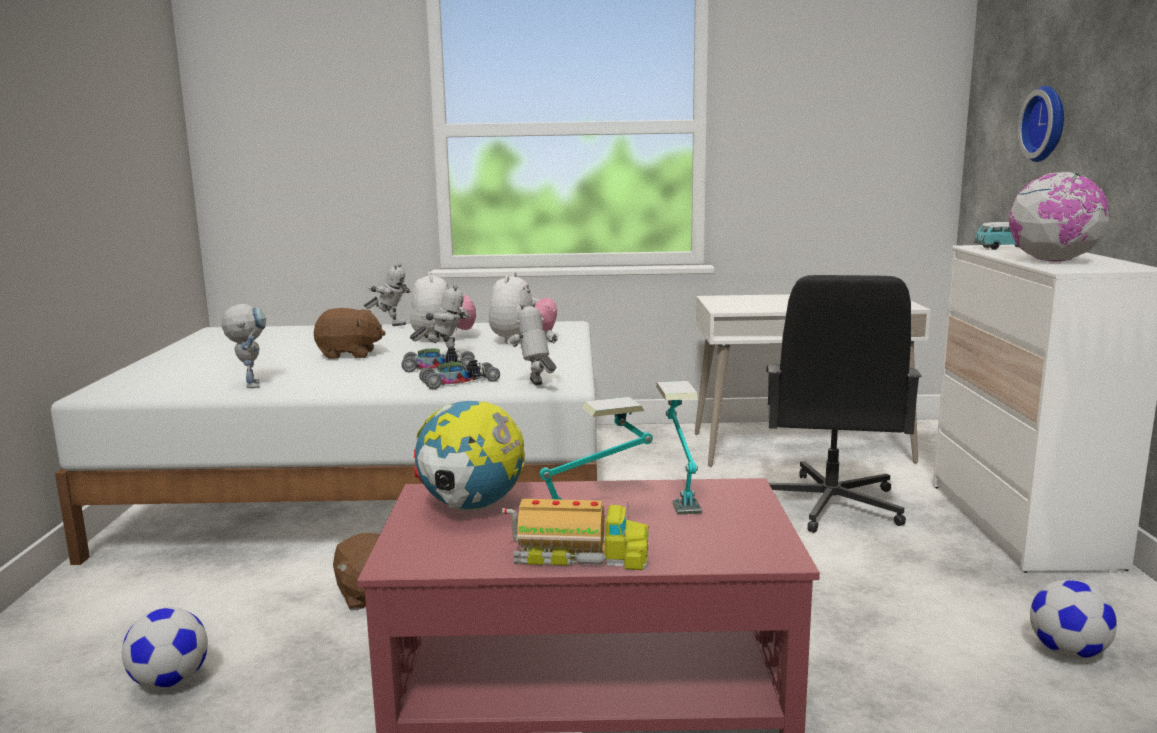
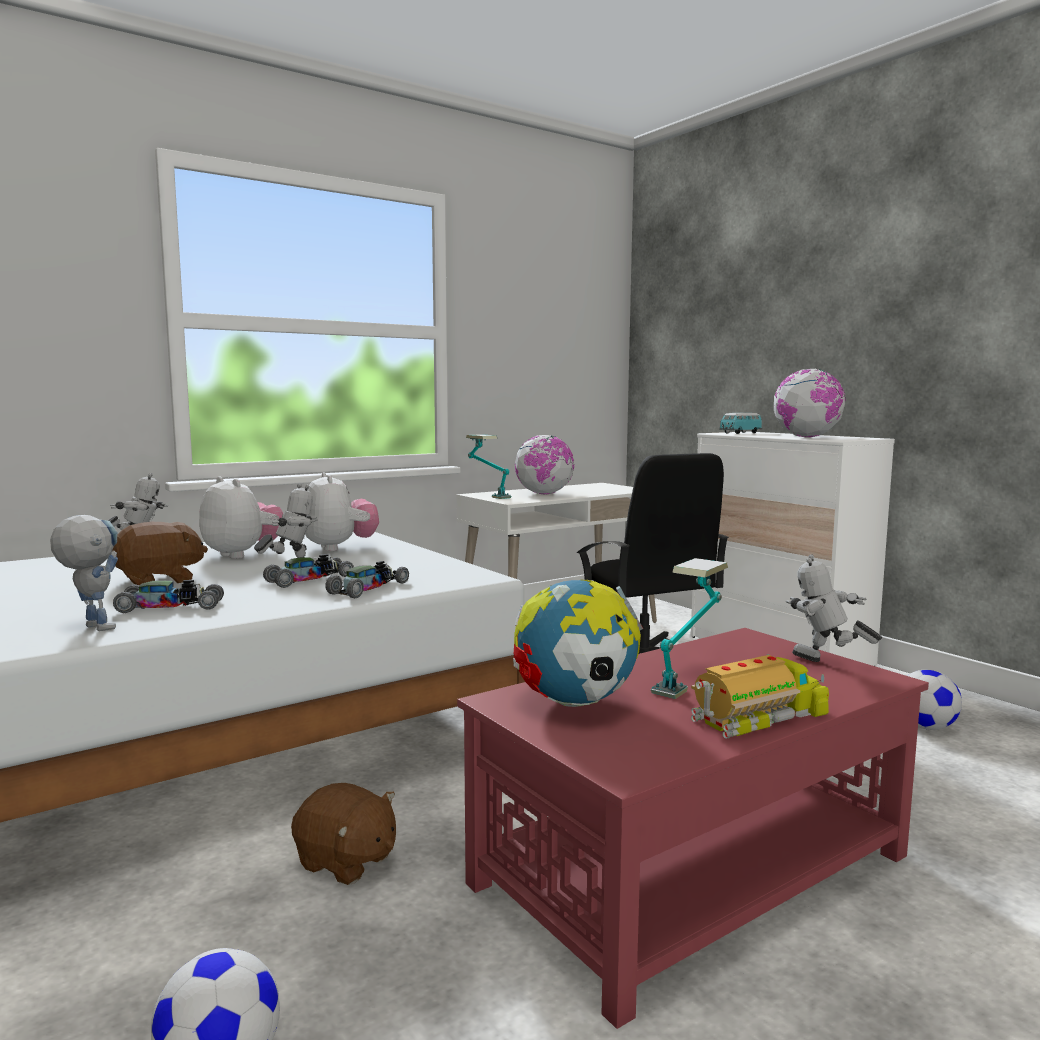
camera: 35 degrees left, 5 degrees down
toy robot [507,302,558,385] -> toy robot moved to [786,554,882,662]
table lamp [656,381,702,515] -> table lamp moved to [466,434,511,499]
wall clock [1018,86,1064,162] -> none
none -> toy car [113,580,224,613]
none -> globe [515,435,574,494]

